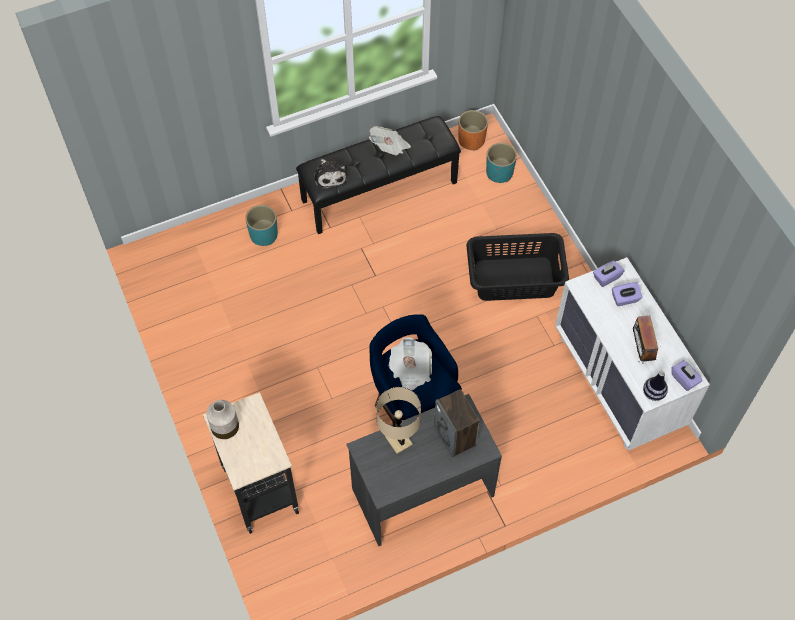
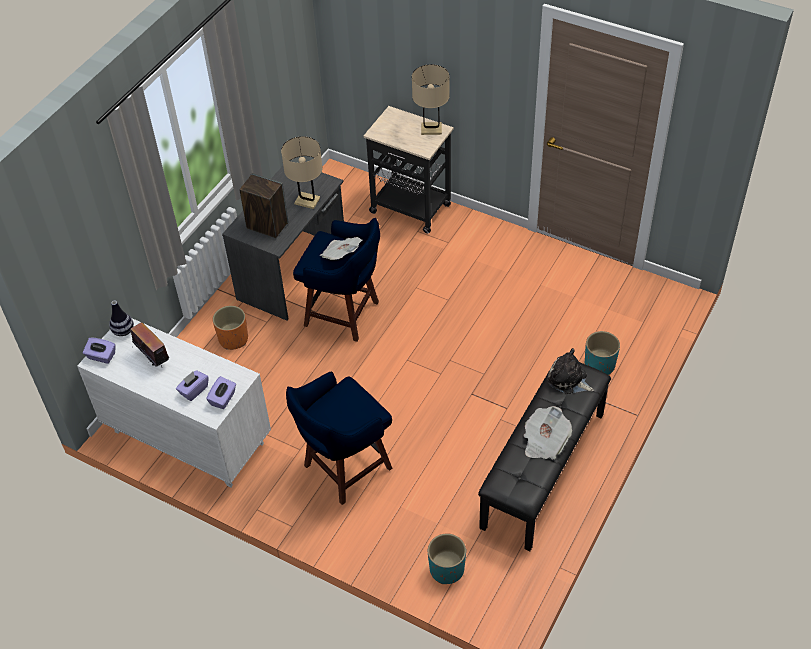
camera: 145 degrees right, 10 degrees down
beige vase [206,400,239,439] -> beige table lamp [412,65,450,135]
orange planter [458,110,488,150] -> orange planter moved to [213,306,248,350]
black laundry basket [466,233,569,301] -> blue stool [286,372,392,505]

